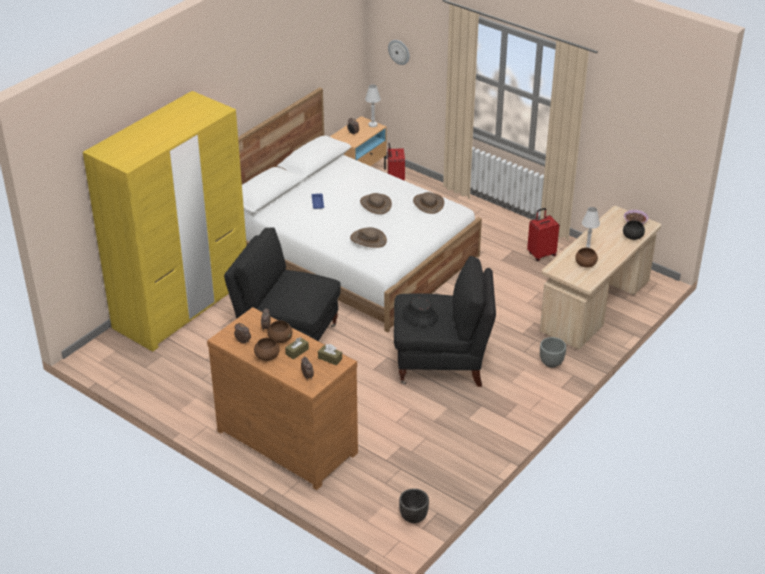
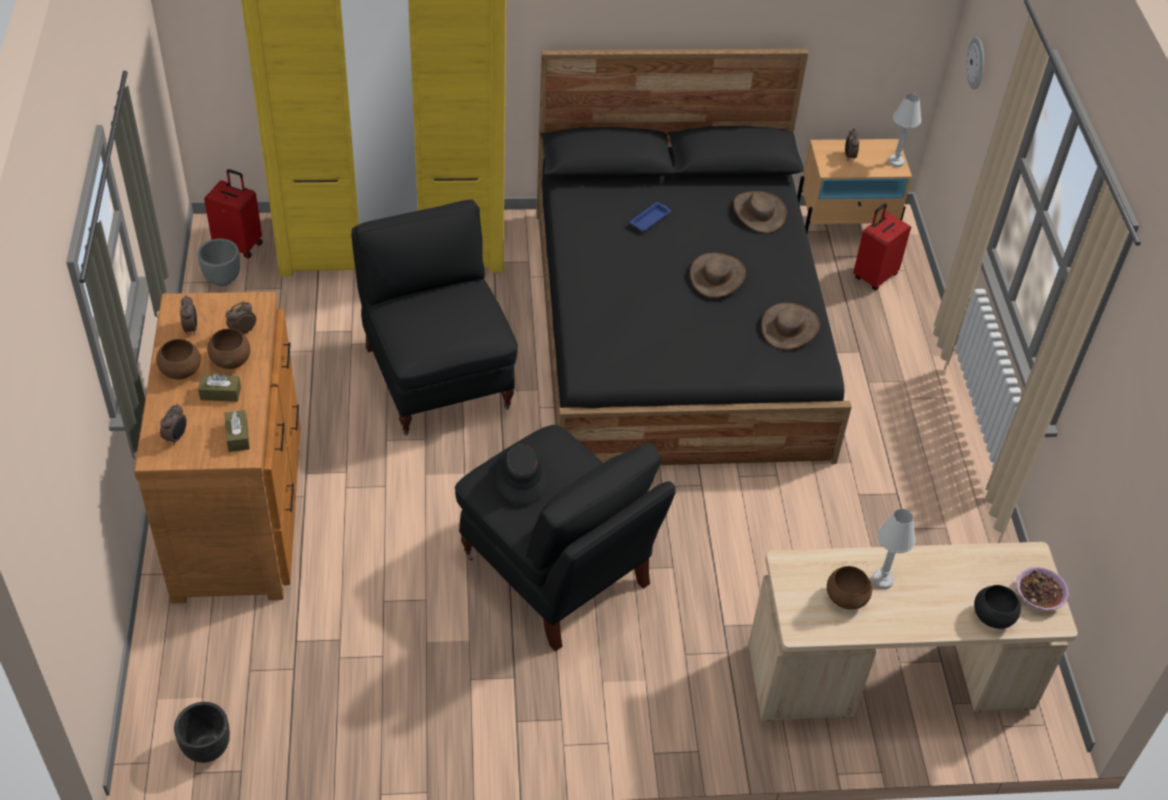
camera: 45 degrees right, 10 degrees up
white bed [238,87,482,333] -> black bed [537,49,852,465]
brown hat [350,227,387,248] -> brown hat moved to [733,191,787,233]
red suitcase [527,208,559,261] -> red suitcase moved to [204,169,263,259]
grey planter [540,337,566,368] -> grey planter moved to [198,239,240,286]

